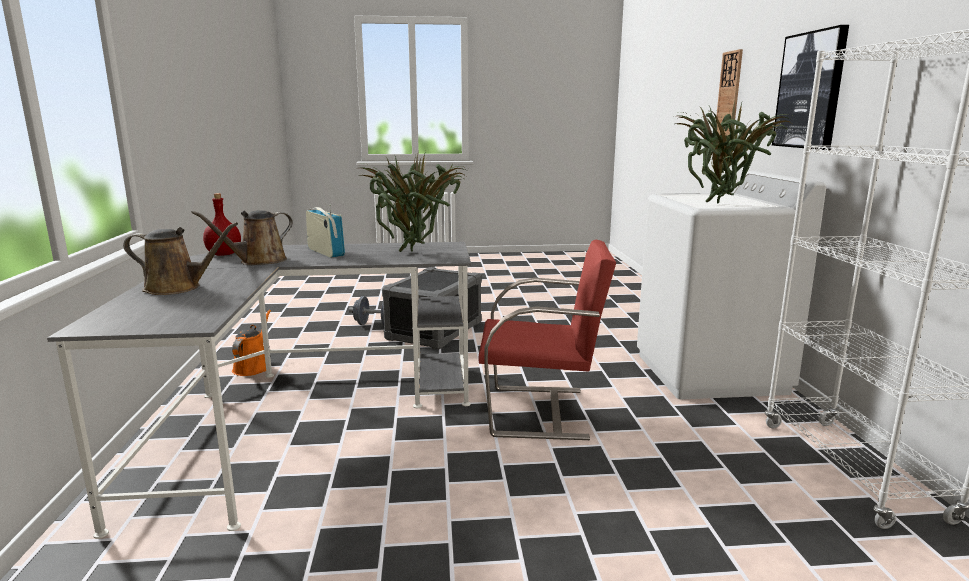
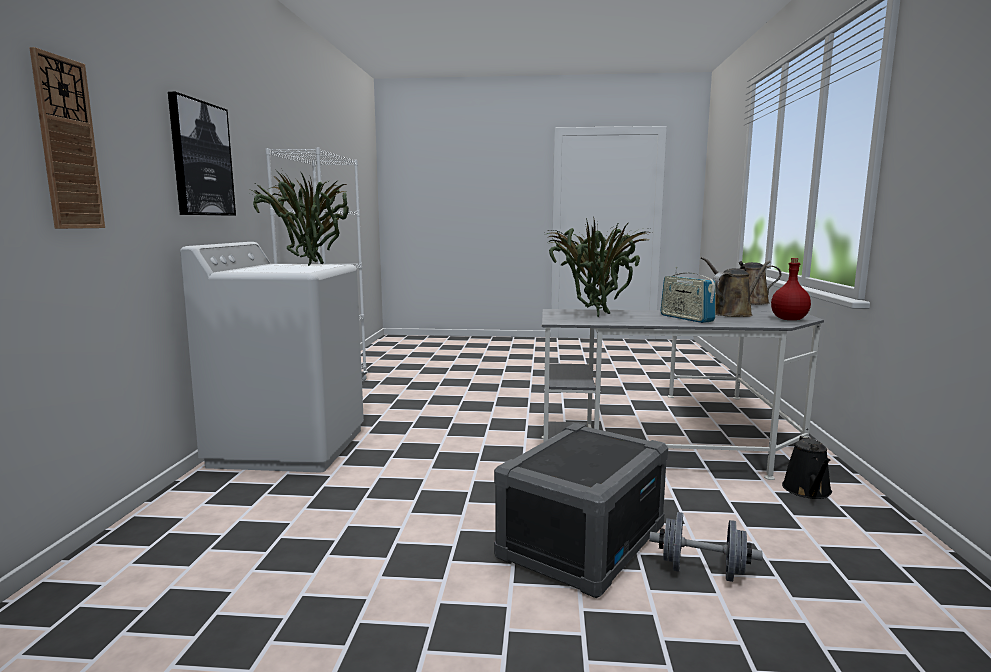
camera: 170 degrees left, 5 degrees down
orange watering can [232,310,271,376] -> black watering can [782,436,832,499]
red chair [478,240,616,440] -> none

